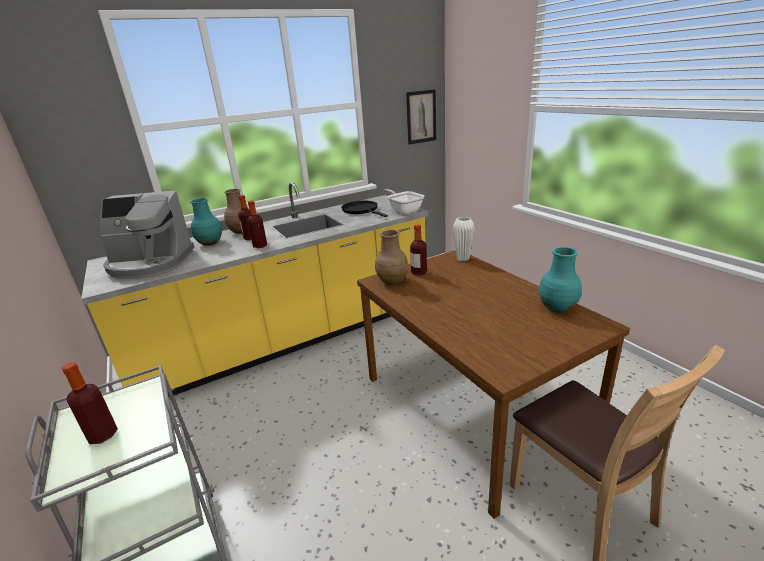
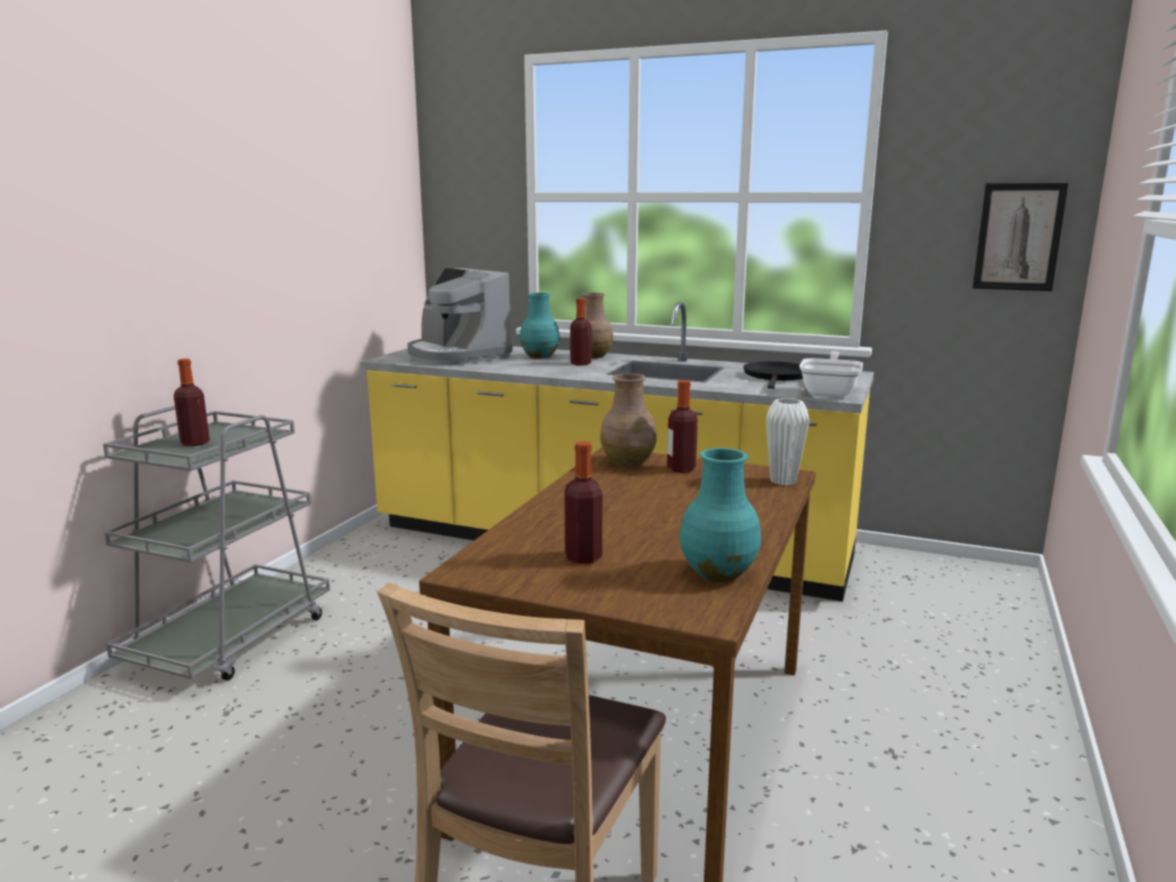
camera: 50 degrees right, 10 degrees down
bottle [248,200,267,248] -> bottle moved to [564,441,602,564]

